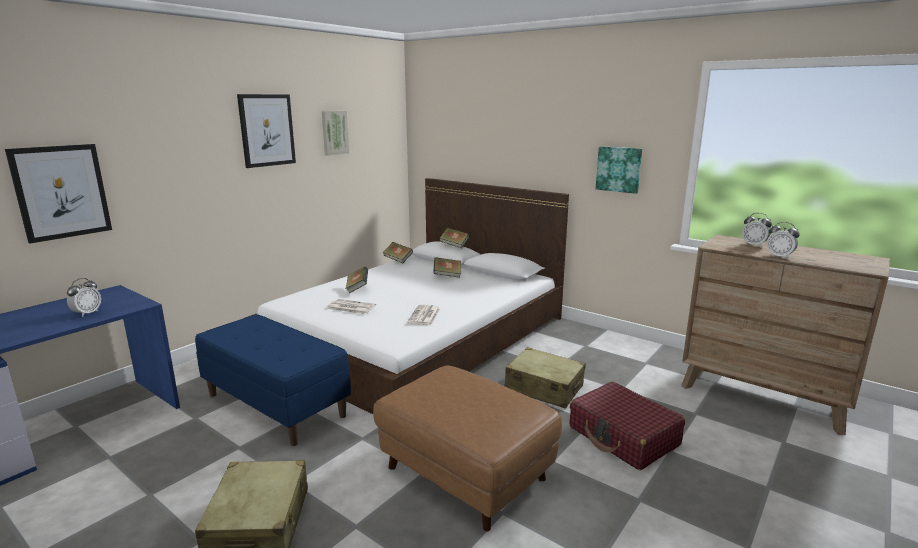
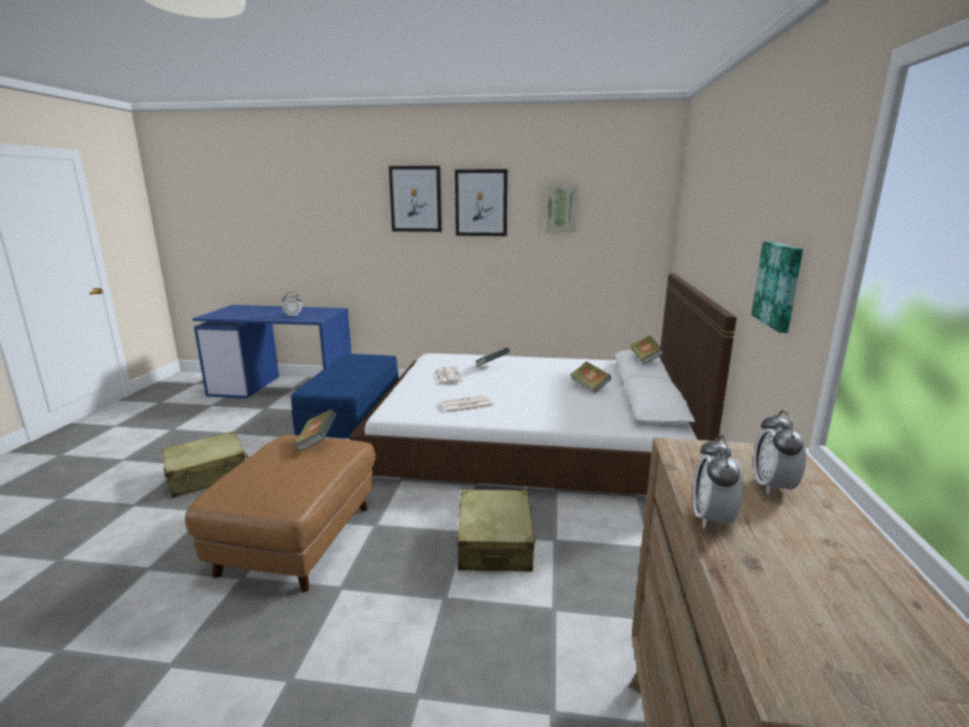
camera: 60 degrees right, 0 degrees up
picture [5,144,112,243] -> picture moved to [389,166,442,232]
book [383,242,413,263] -> book moved to [294,409,337,451]
red suitcase [570,381,685,470] -> none

